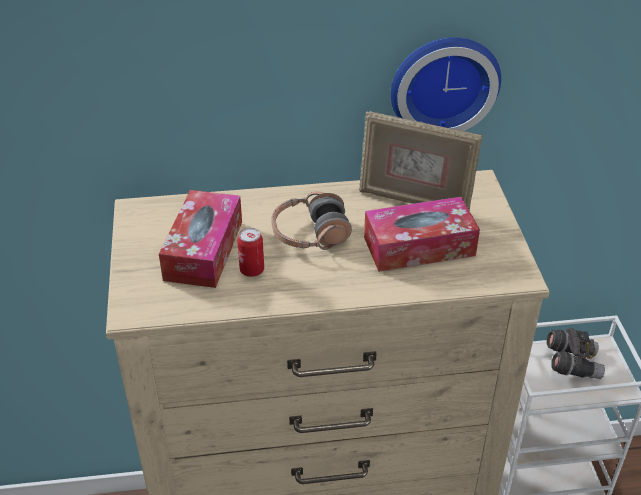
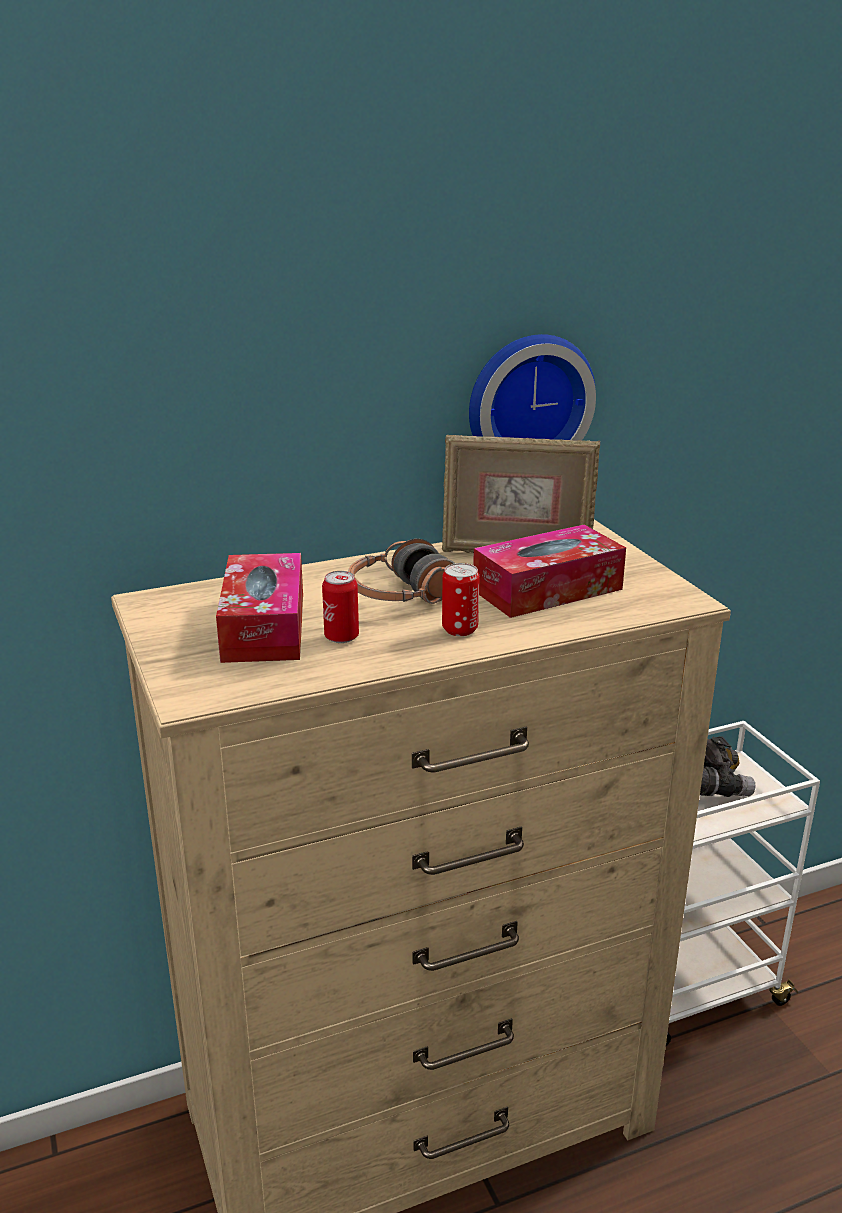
camera: 15 degrees left, 15 degrees down
none -> can [442,563,480,636]

